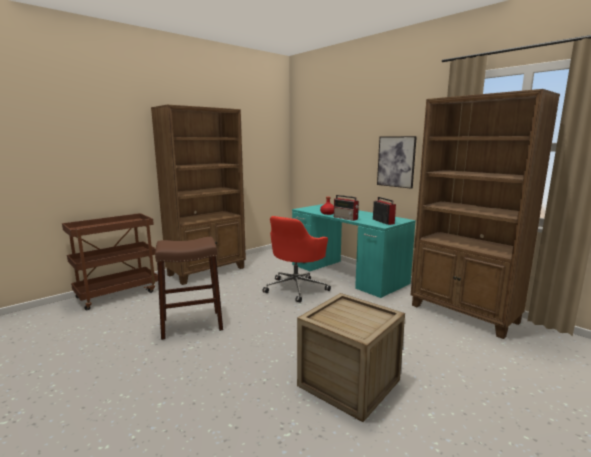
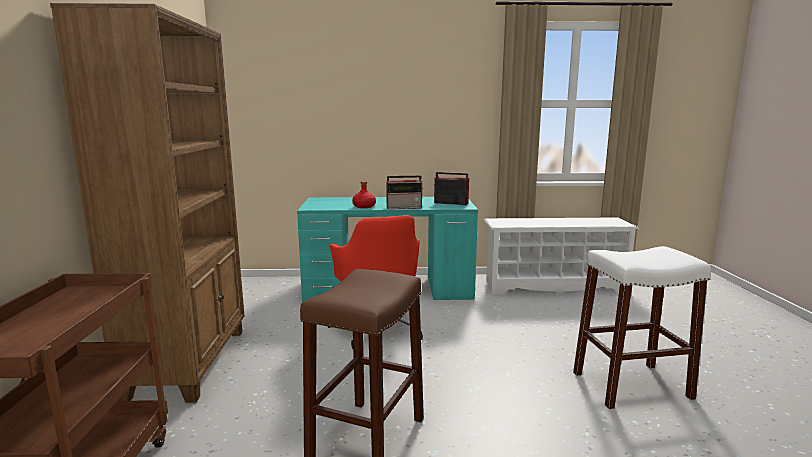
camera: 50 degrees left, 0 degrees up
crate [297,293,405,422] -> white stool [573,246,711,409]
picture [377,136,417,189] -> none
brown bookcase [411,89,560,339] -> white shoe rack [483,217,639,295]

